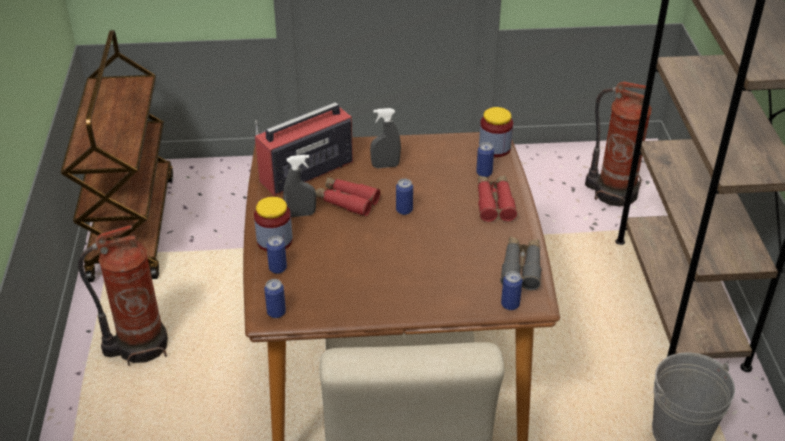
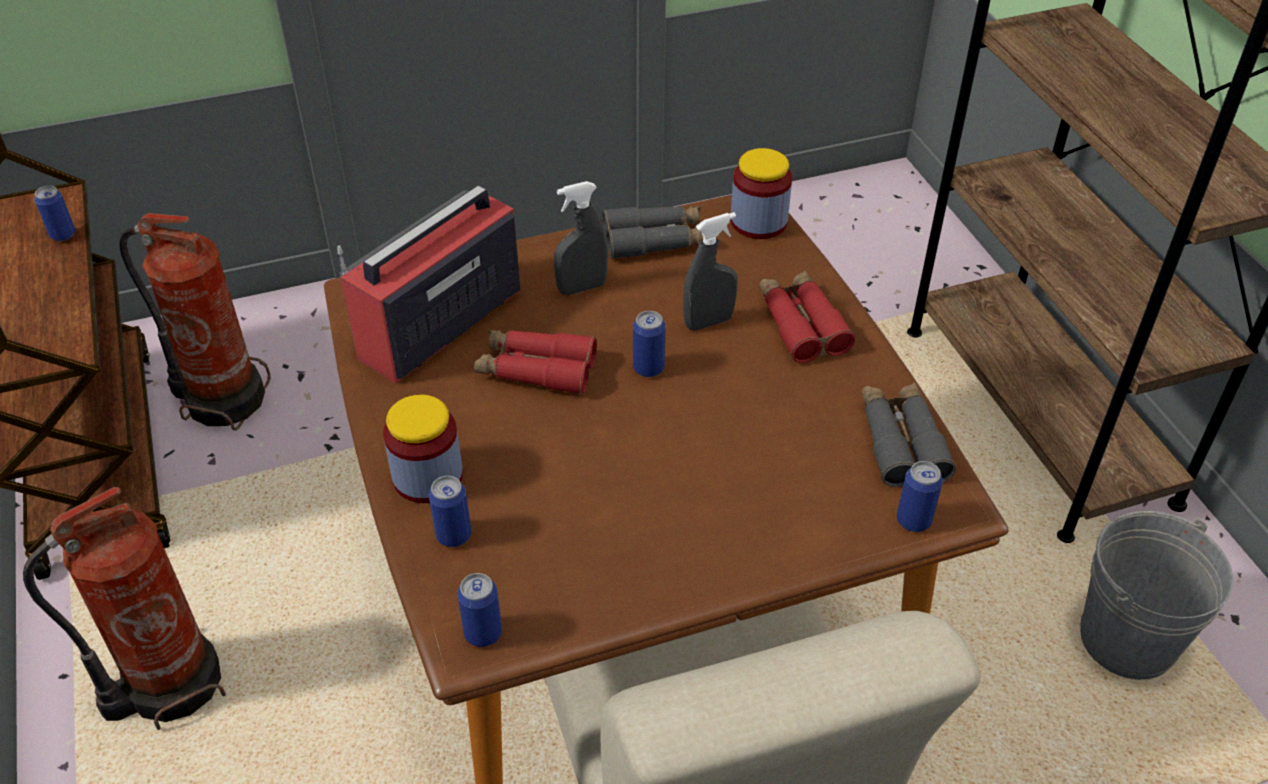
camera: 15 degrees left, 5 degrees up
grey spray bottle [283,155,316,217] -> grey spray bottle moved to [683,212,738,330]
can [476,142,494,177] -> can moved to [34,185,75,241]
fire extinguisher [585,81,652,207] -> fire extinguisher moved to [119,213,271,431]
none -> grey binoculars [603,206,703,259]

